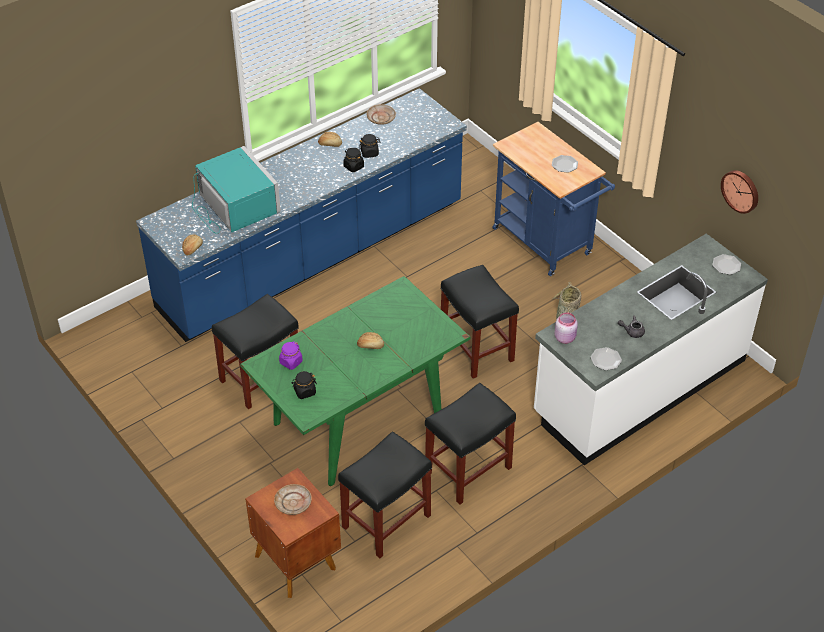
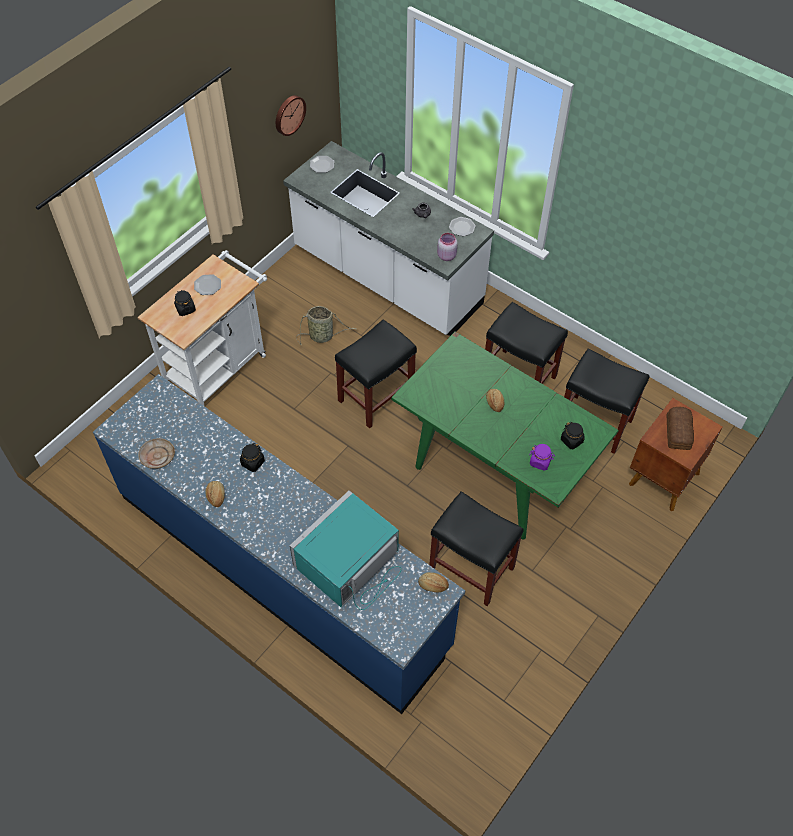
camera: 105 degrees left, 10 degrees up
beige plate [274,484,312,515] -> bread [667,407,694,450]
black jar [359,134,380,158] -> black jar moved to [174,290,196,316]
blue cart [493,122,615,276] -> white cart [138,250,267,406]

